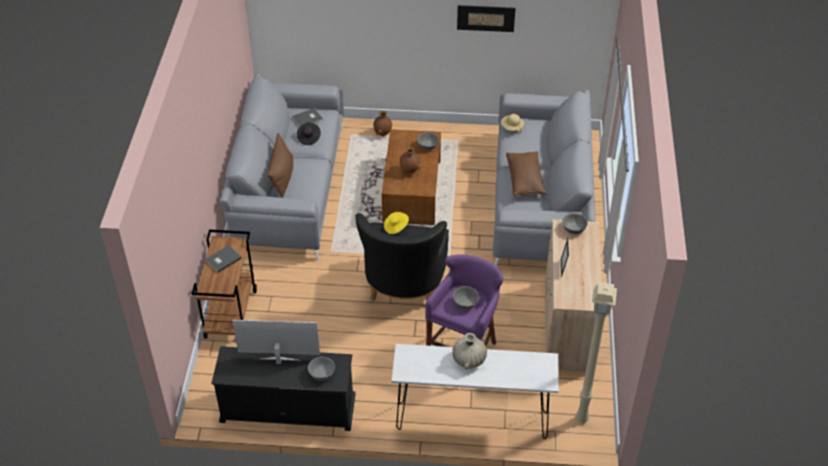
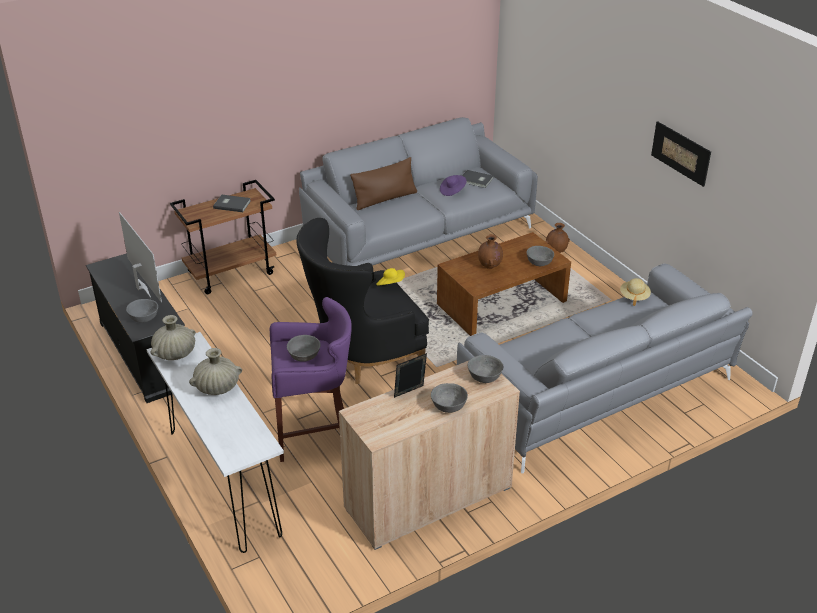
camera: 55 degrees right, 10 degrees down
black hat [297,122,321,145] -> purple hat [440,175,467,196]
brown pillow [506,151,547,196] -> none
beige floor lamp [575,282,617,423] -> none
none -> beige vase [151,315,196,360]
none -> grey bowl [431,383,468,413]

